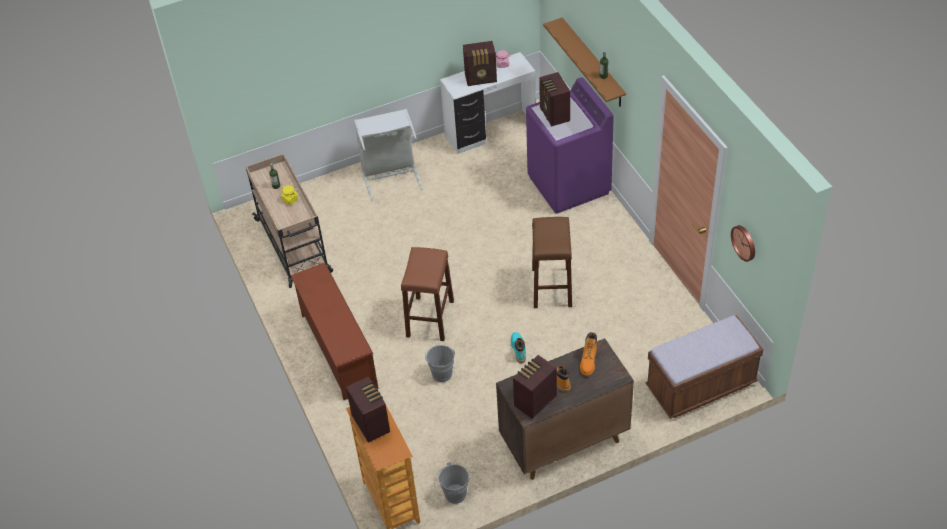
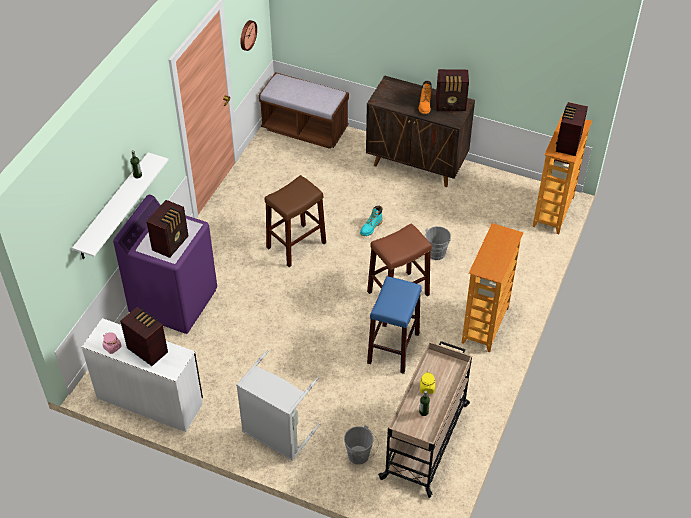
camera: 135 degrees left, 0 degrees up
brown shoe rack [290,263,378,400] -> bookcase [462,223,524,352]
grey bucket [434,462,469,504] -> grey bucket moved to [344,425,378,465]
brown shelf [543,18,626,107] -> white shelf [72,152,169,259]
orange boot [580,332,597,376] -> none
none -> blue stool [367,276,422,374]

